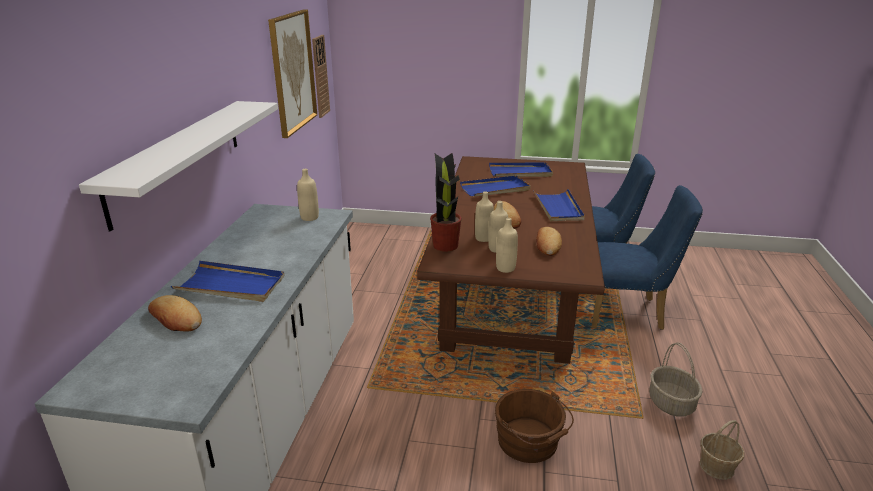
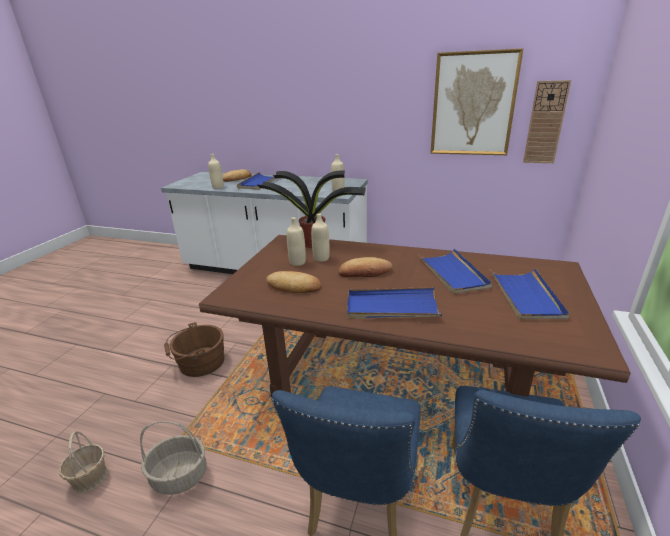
camera: 100 degrees right, 0 degrees up
white shelf [79,101,278,232] -> none
beige bottle [496,218,518,273] -> beige bottle moved to [208,154,224,189]

